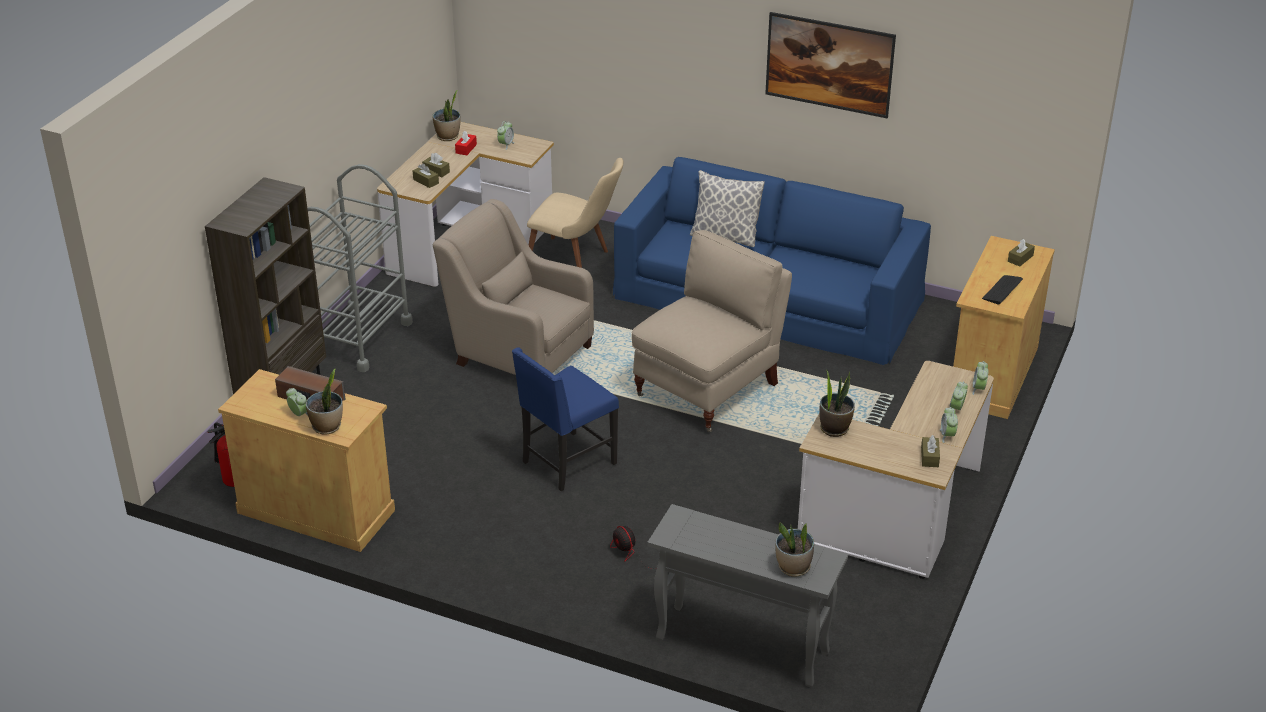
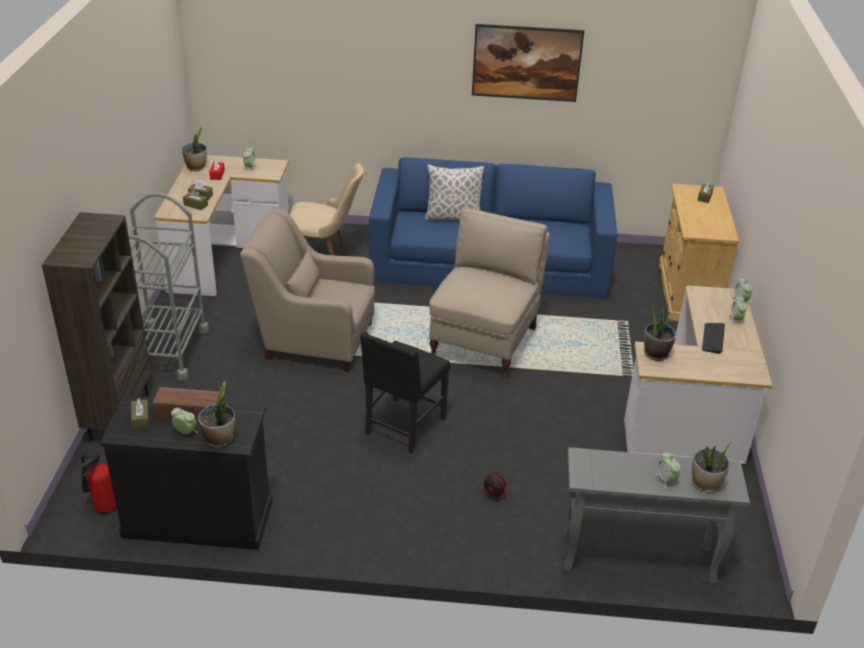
camera: 20 degrees left, 0 degrees up
beige cabinet [218,369,395,552] -> black cabinet [100,395,272,550]
blue chair [512,347,619,491] -> black chair [360,332,450,453]
brown tissue box [921,435,940,467] -> brown tissue box moved to [131,398,149,430]
alarm clock [940,407,958,443] -> alarm clock moved to [655,452,681,489]
keyboard [982,275,1023,305] -> keyboard moved to [702,323,725,354]

